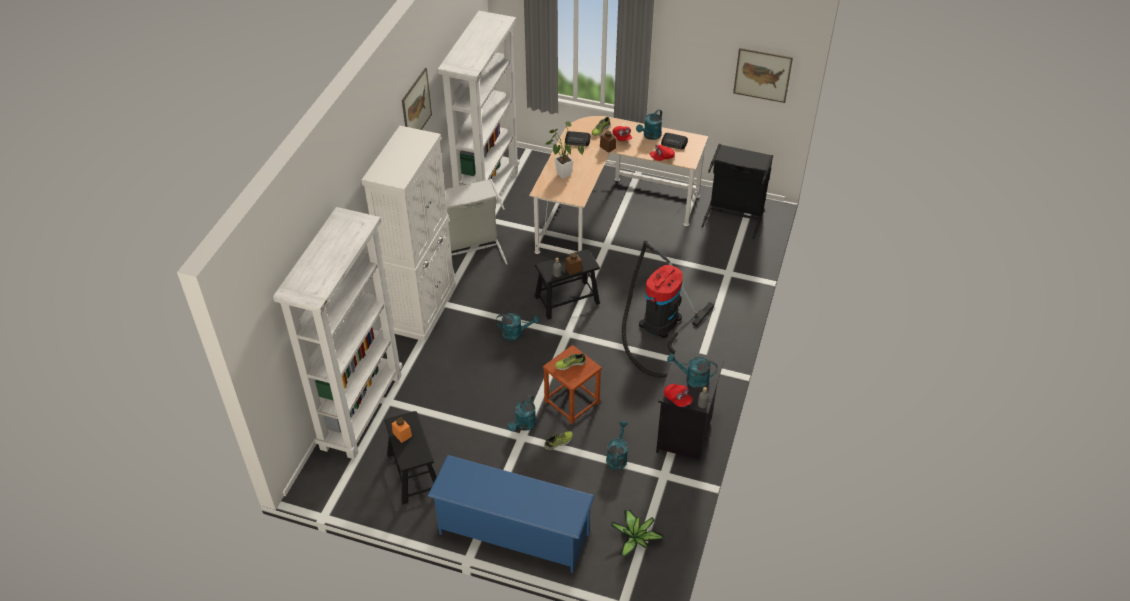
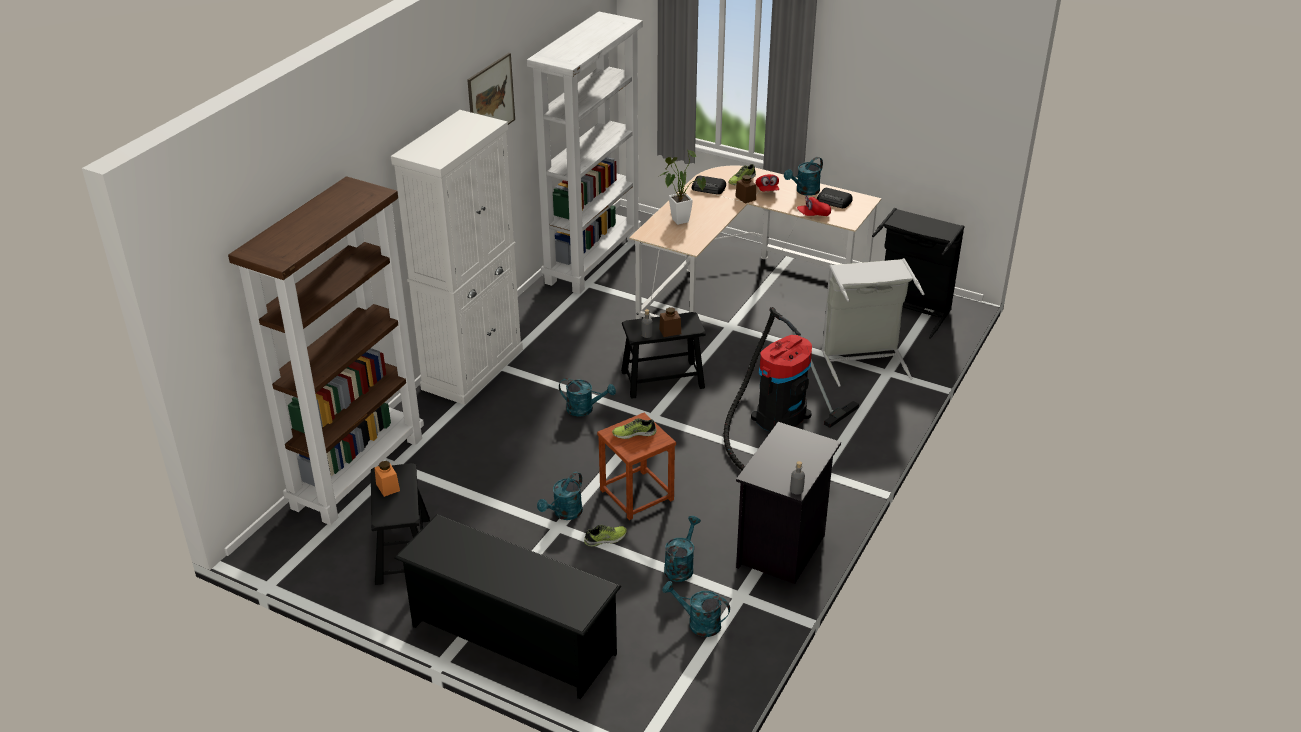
camera: 10 degrees right, 10 degrees down
white bookcase [273,207,403,459] -> brown bookcase [228,176,424,525]
blue shoe rack [428,455,595,573] -> black shoe rack [394,514,621,699]
grey laundry basket [445,179,508,277] -> grey laundry basket moved to [821,258,925,387]
potted plant [611,510,664,557] -> none
red cap [664,384,693,407] -> none
turquoise watering can [667,353,717,389] -> turquoise watering can moved to [662,581,730,637]
picture [733,48,793,103] -> none

